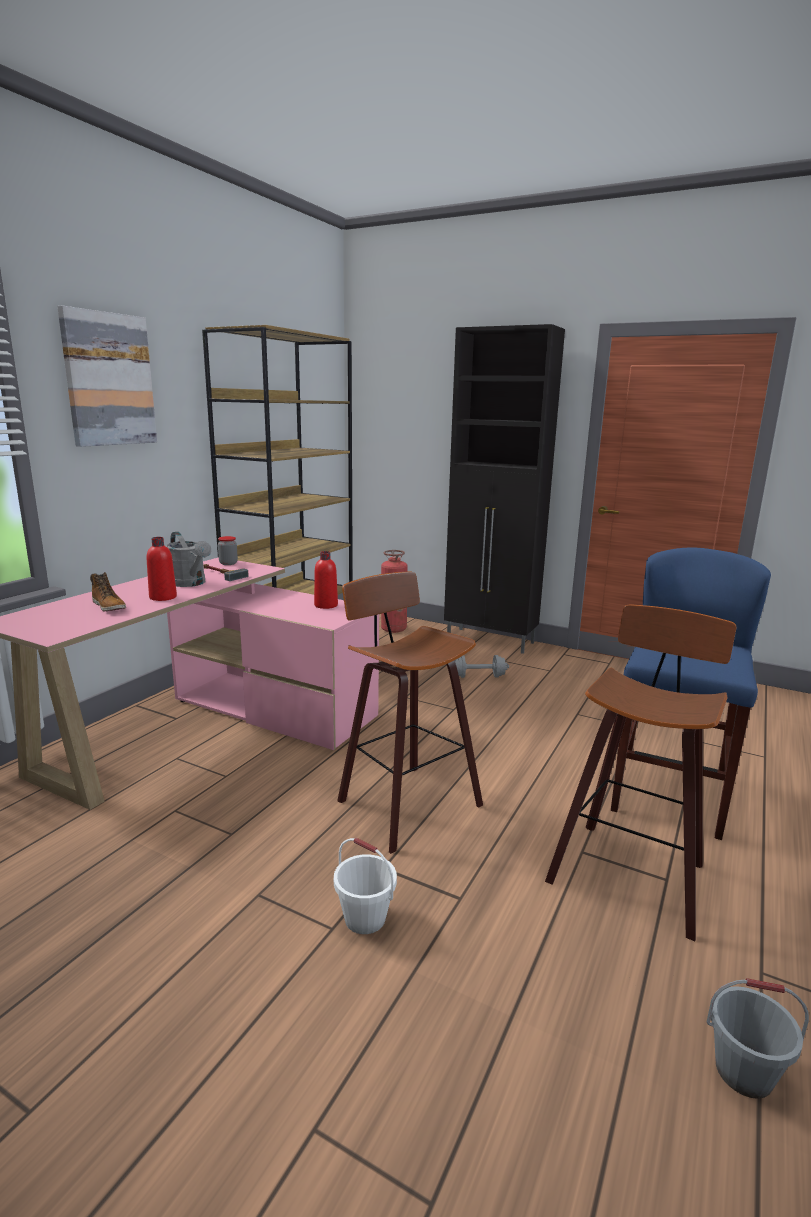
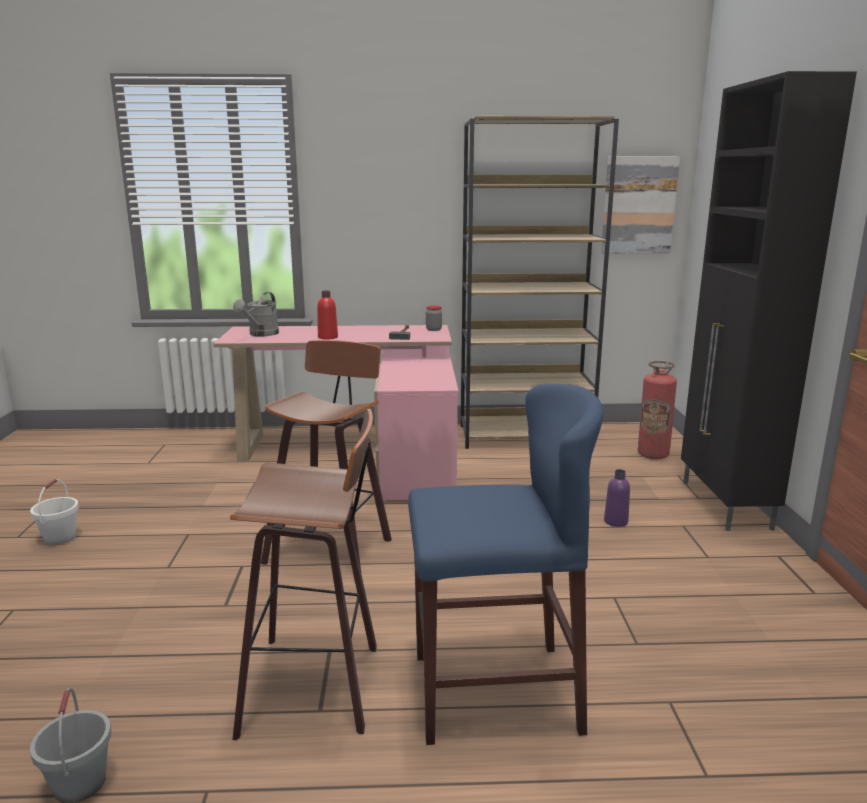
camera: 60 degrees right, 0 degrees up
picture [57,306,157,447] -> picture moved to [601,156,680,253]
boot [90,572,126,612] -> none
grey watering can [166,532,211,587] -> grey watering can moved to [233,292,279,337]
red bottle [314,551,338,609] -> none
white bucket [334,838,397,934] -> white bucket moved to [30,479,79,545]
grey dumbbell [454,655,509,678] -> purple bottle [604,469,630,527]

